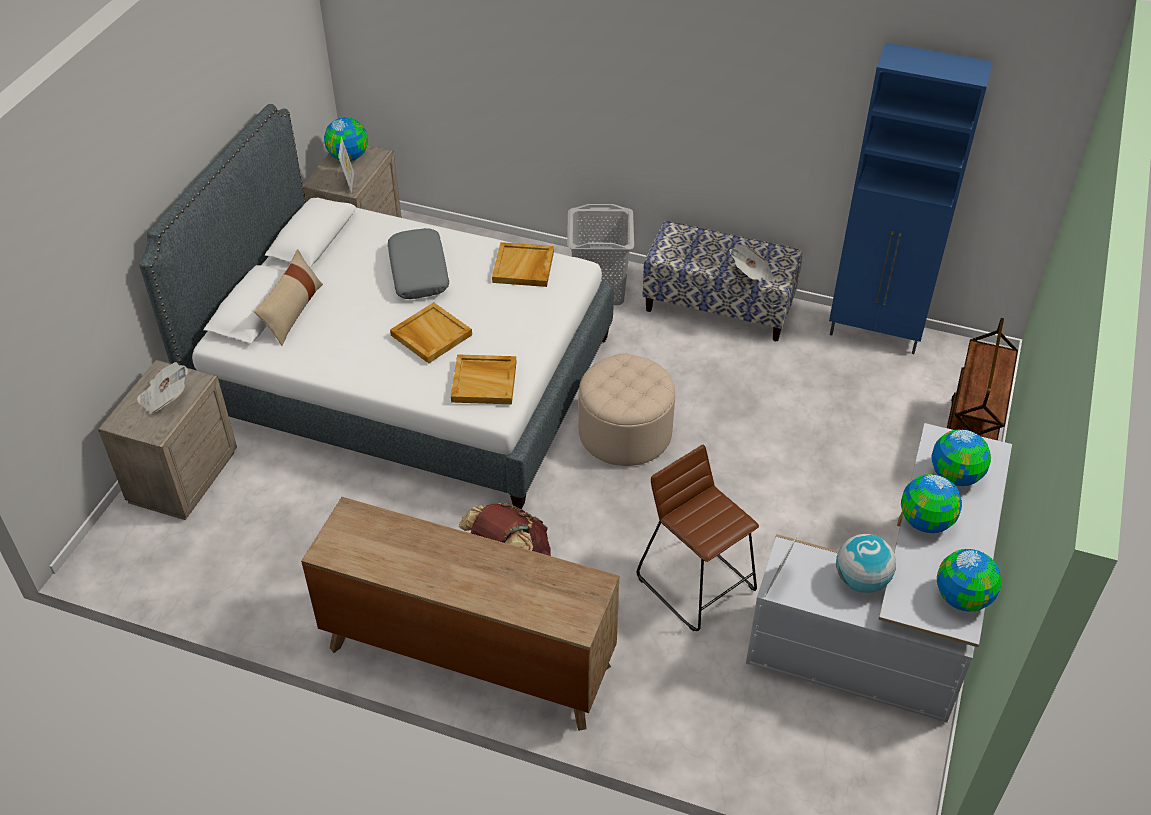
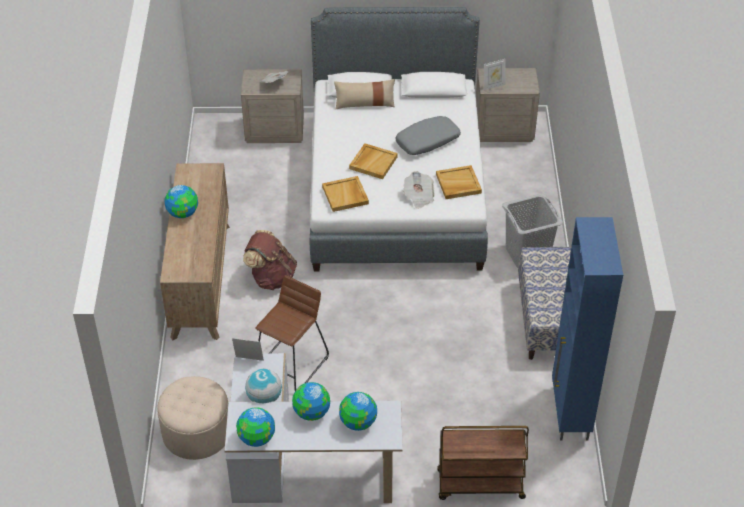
camera: 70 degrees right, 0 degrees up
globe [324,117,368,161] -> globe moved to [164,185,198,218]
beige ottoman [578,354,675,466] -> beige ottoman moved to [157,376,228,460]
newspaper [729,245,776,282] -> newspaper moved to [403,171,434,209]

